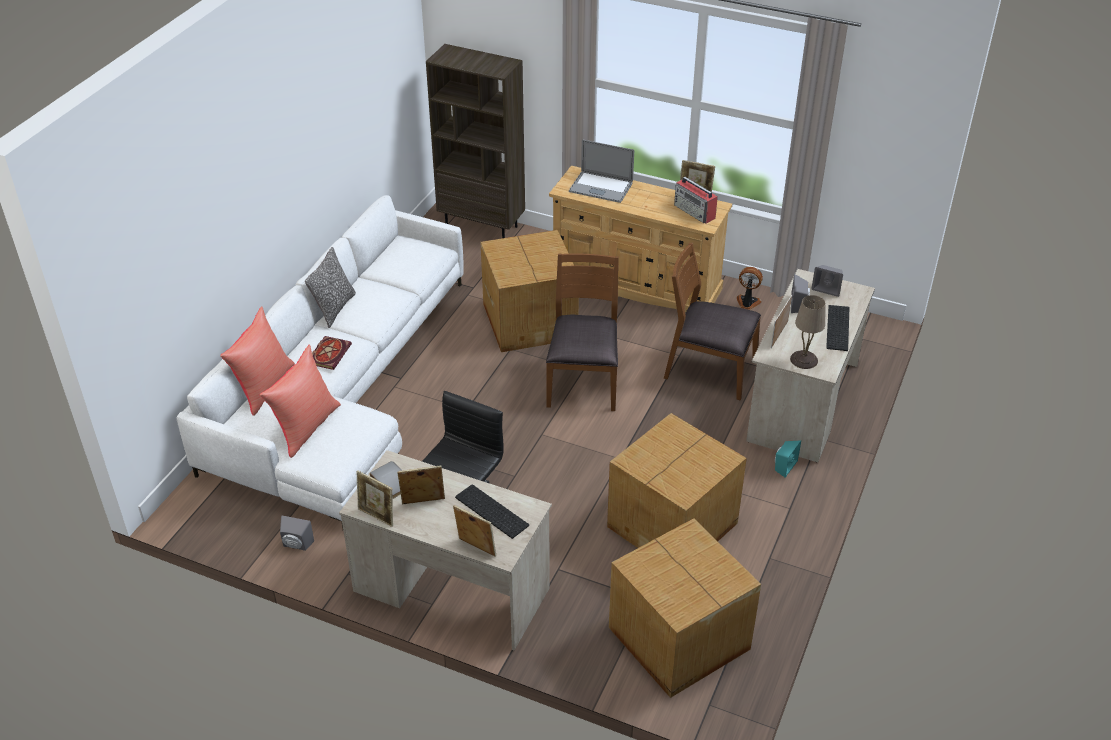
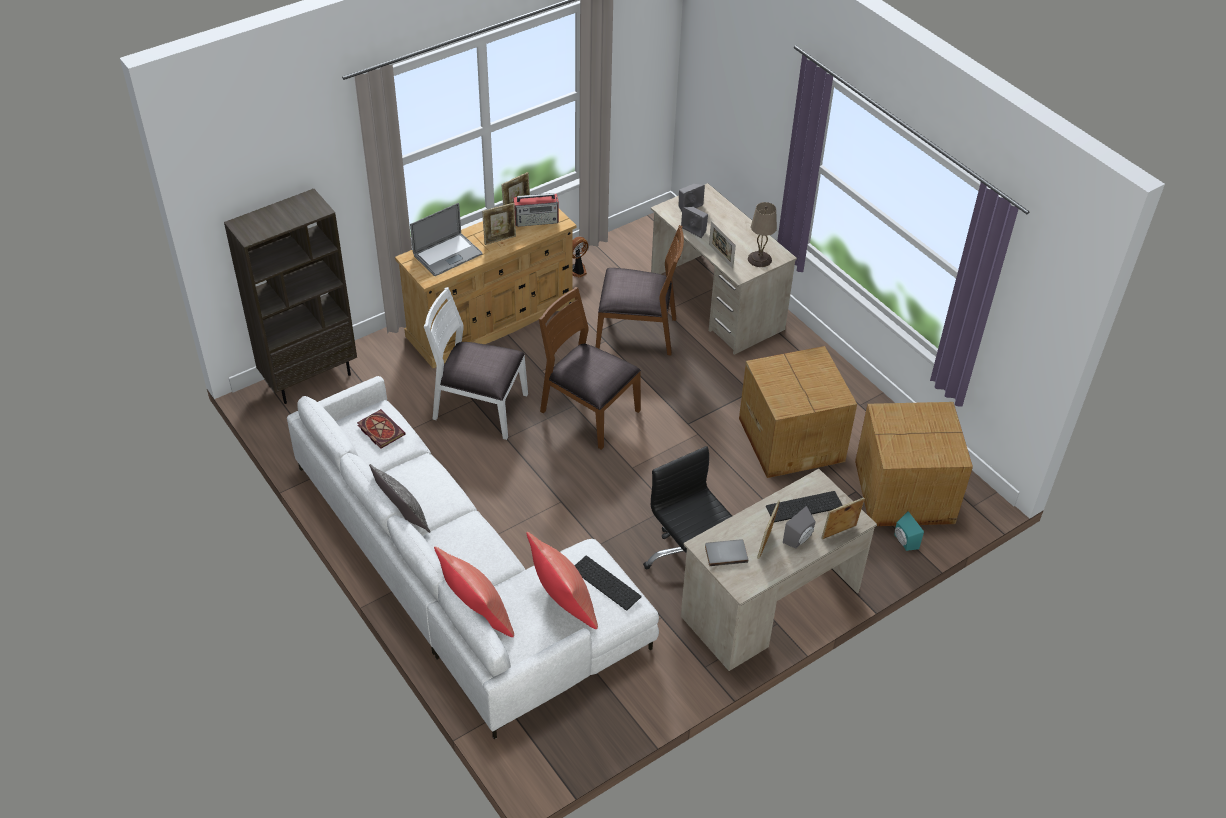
camera: 60 degrees left, 5 degrees up
grey speaker [280,516,314,551] -> grey speaker moved to [783,506,816,549]
book [312,336,352,370] -> book moved to [357,409,406,449]
picture frame [356,470,393,527] -> picture frame moved to [482,203,516,245]
cardboard box [480,230,579,352] -> white chair [424,287,528,440]
brown chair [664,243,761,401] -> brown chair turned 135 degrees counterclockwise [596,225,684,355]
turquoise speaker [775,440,801,478] -> turquoise speaker moved to [894,511,924,551]
keyboard [826,305,850,351] -> keyboard moved to [575,556,641,611]

